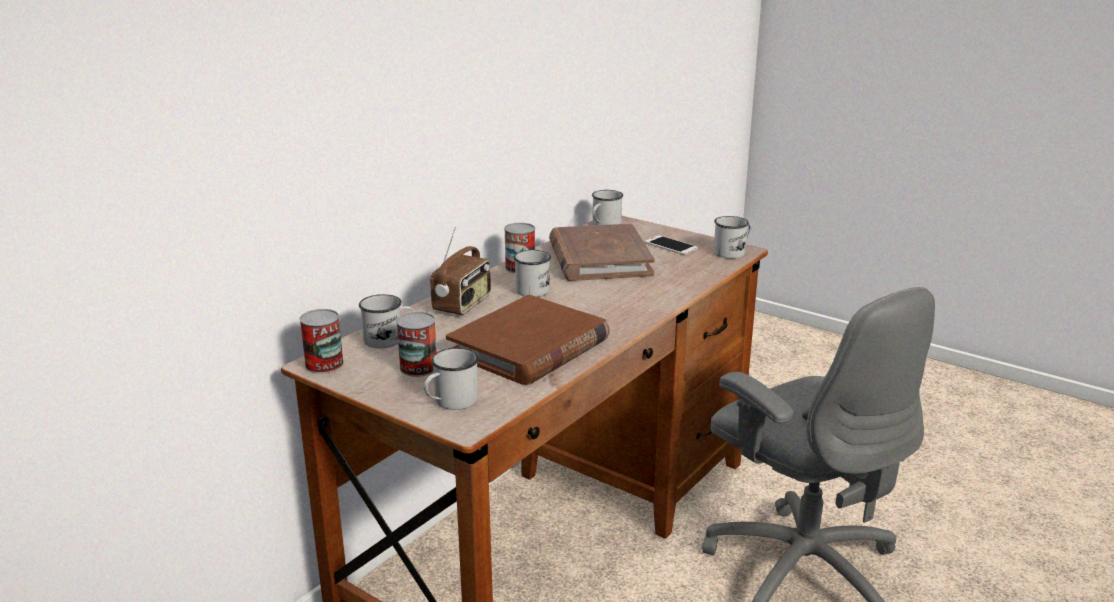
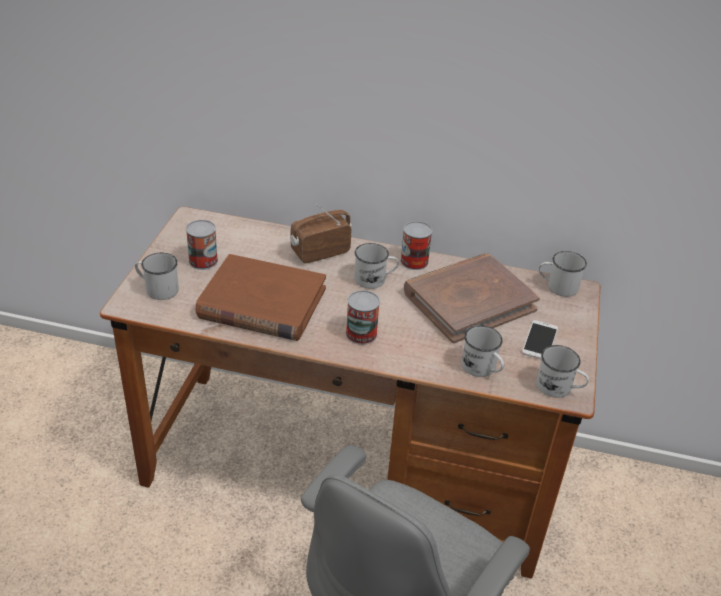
camera: 65 degrees right, 15 degrees up
can [299,309,344,374] -> can moved to [346,290,380,345]
white mug [359,294,415,348] -> white mug moved to [462,326,504,377]
radio [430,227,491,315] -> radio turned 150 degrees clockwise [290,204,352,264]

